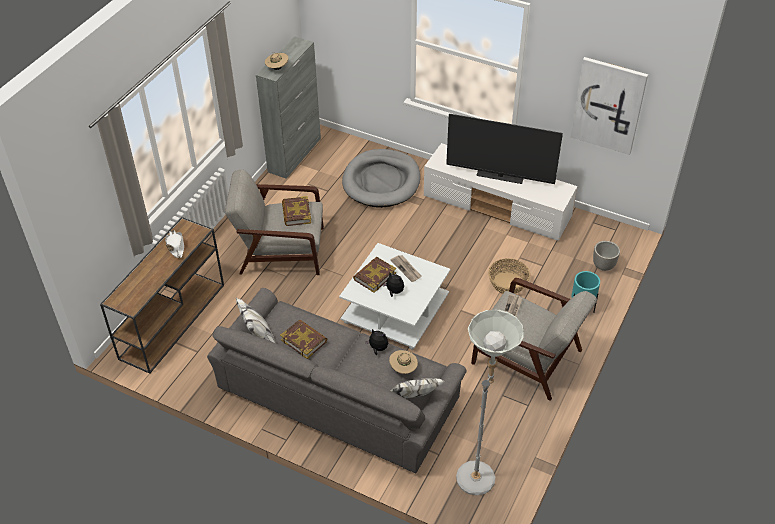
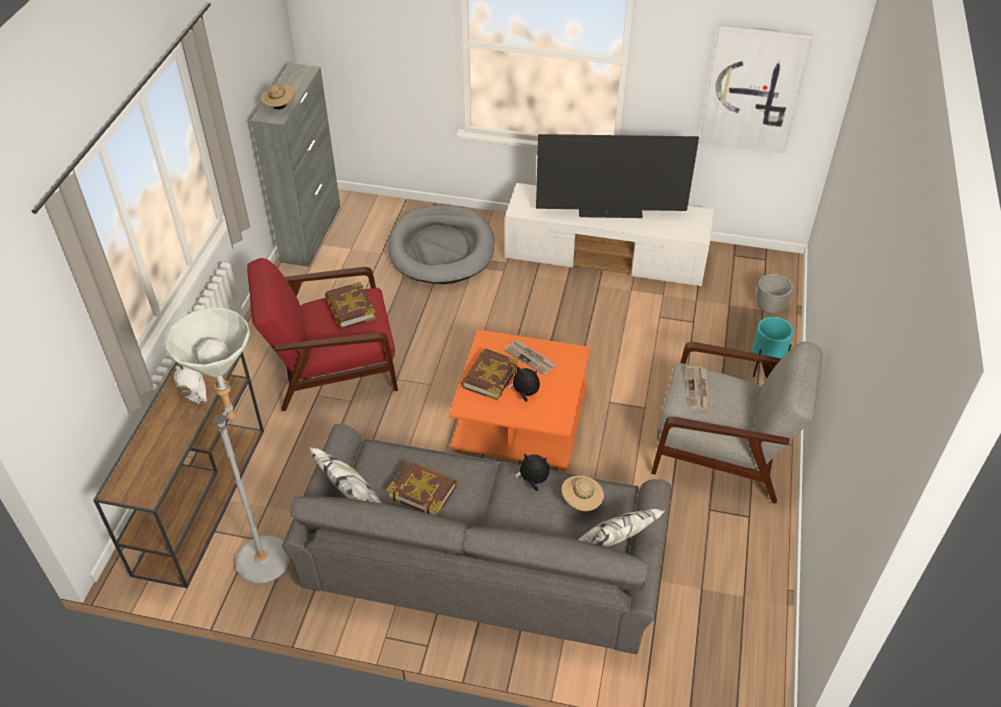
camera: 15 degrees left, 0 degrees up
grey armchair [225,170,324,275] -> red armchair [247,258,398,411]
white coffee table [339,243,450,350] -> orange coffee table [449,329,590,471]
grey floor lamp [456,310,524,495] -> grey floor lamp moved to [165,308,290,584]
basket [488,258,530,294] -> none

